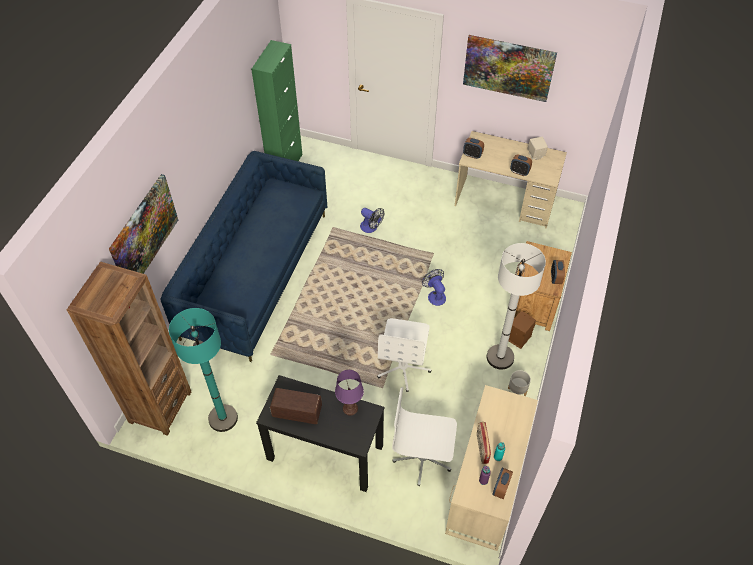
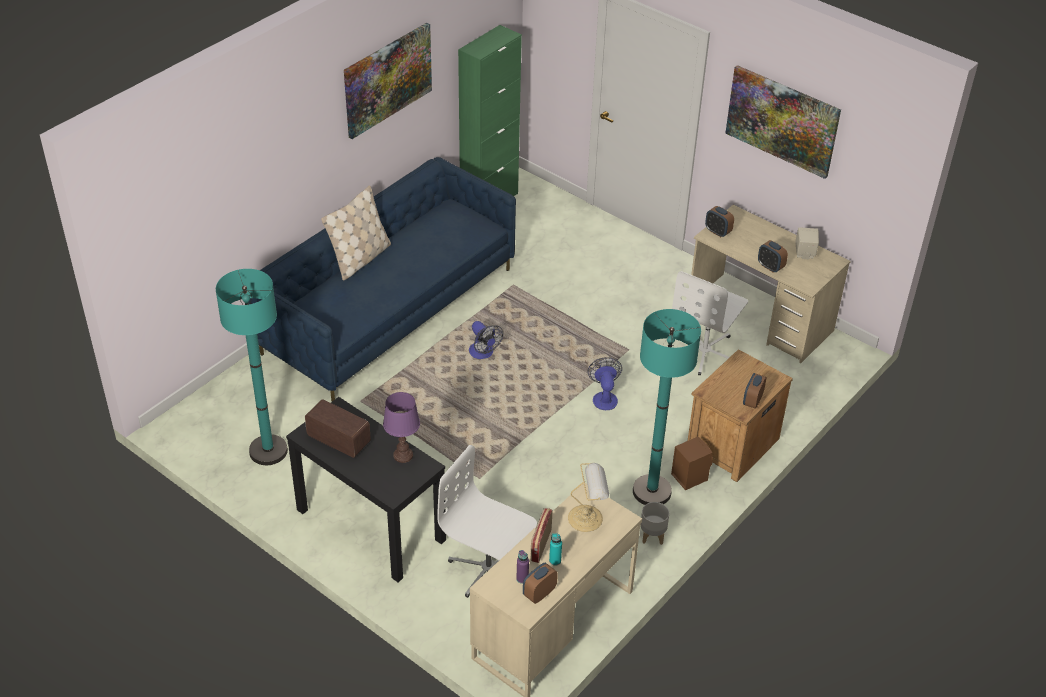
camera: 20 degrees right, 10 degrees down
brown bookcase [67,262,191,436] -> none
picture [109,174,178,274] -> picture moved to [344,23,432,139]
fan [360,208,384,233] -> fan moved to [469,321,503,359]
white office chair [377,318,431,392] -> white office chair moved to [672,271,748,375]
white floor lamp [487,243,546,369] -> turquoise floor lamp [633,309,701,505]
none -> beige pillow [321,185,391,280]
none -> table lamp [568,463,609,532]

